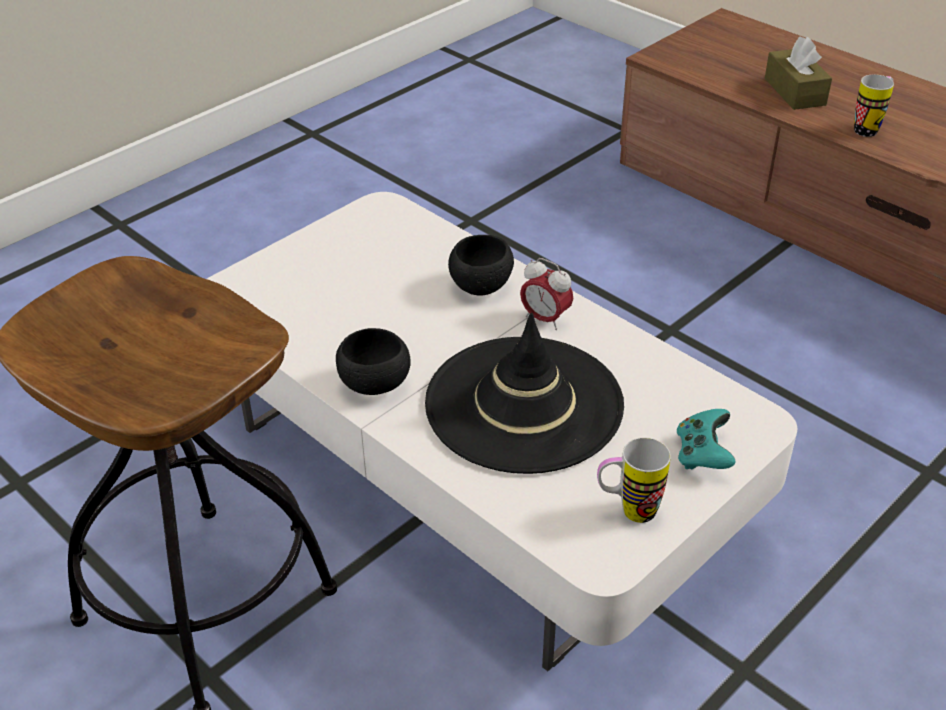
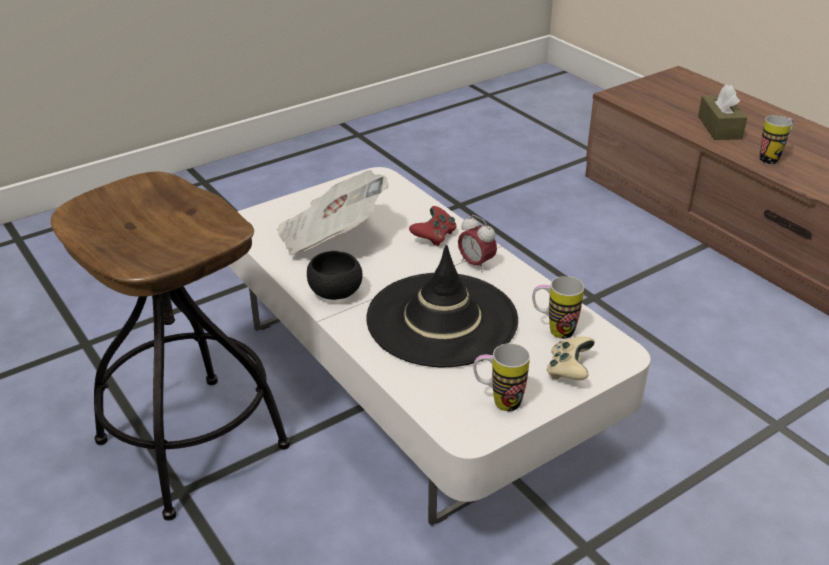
camera: 10 degrees right, 5 degrees down
black bowl [448,235,514,296] -> red game controller [409,206,457,247]
turquoise game controller [677,409,736,470] -> beige game controller [547,336,595,380]
none -> newspaper [277,170,388,256]
none -> mug [532,276,584,339]

